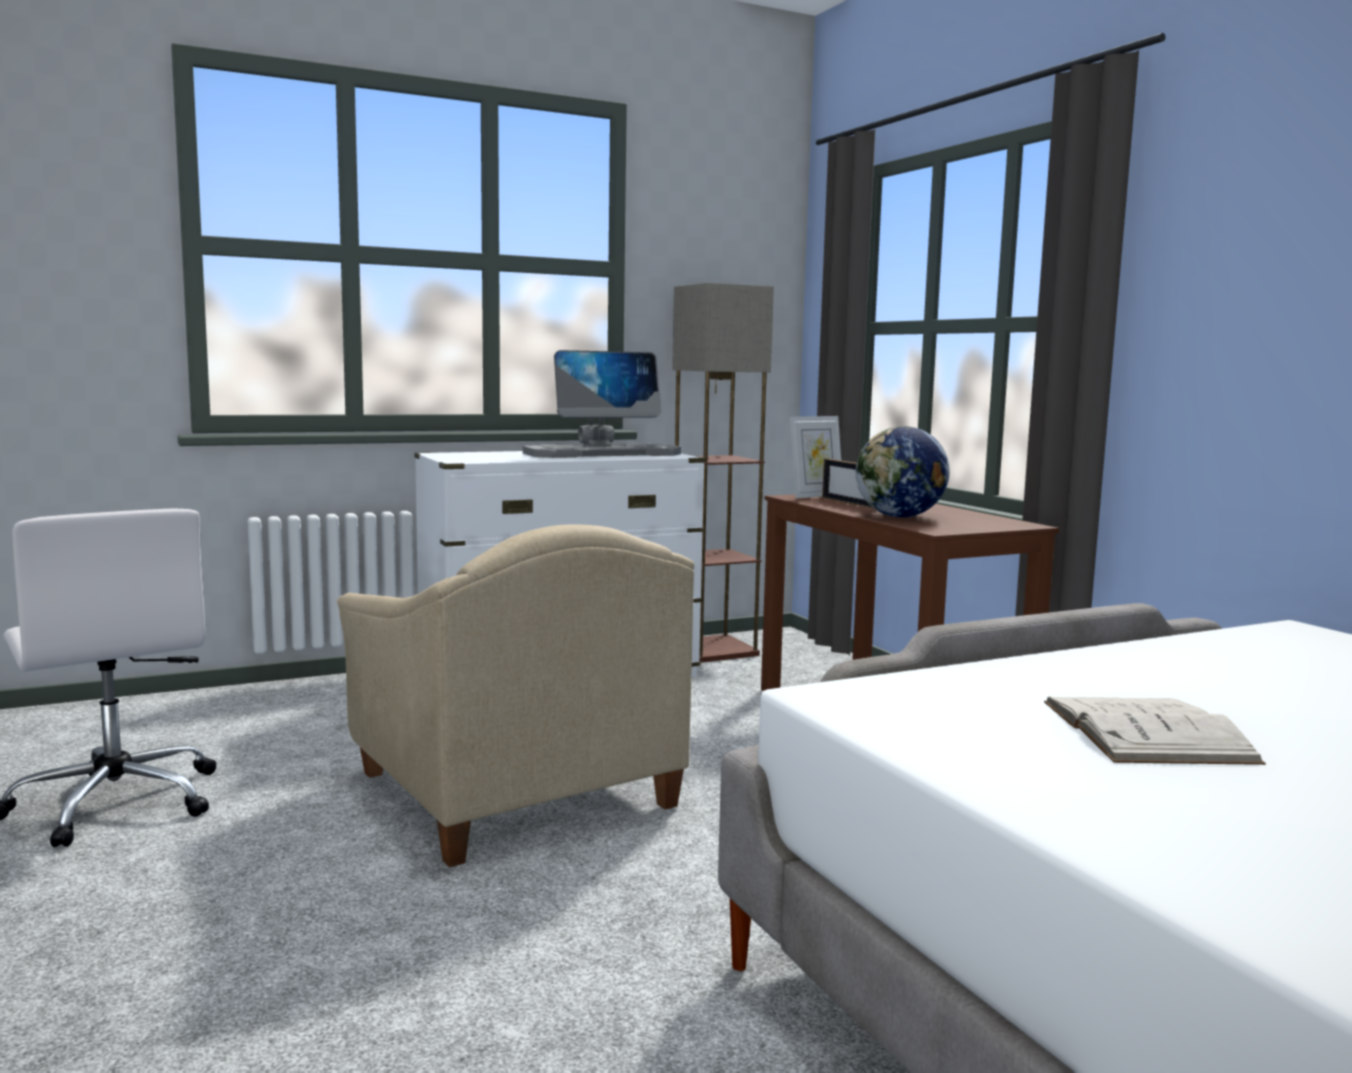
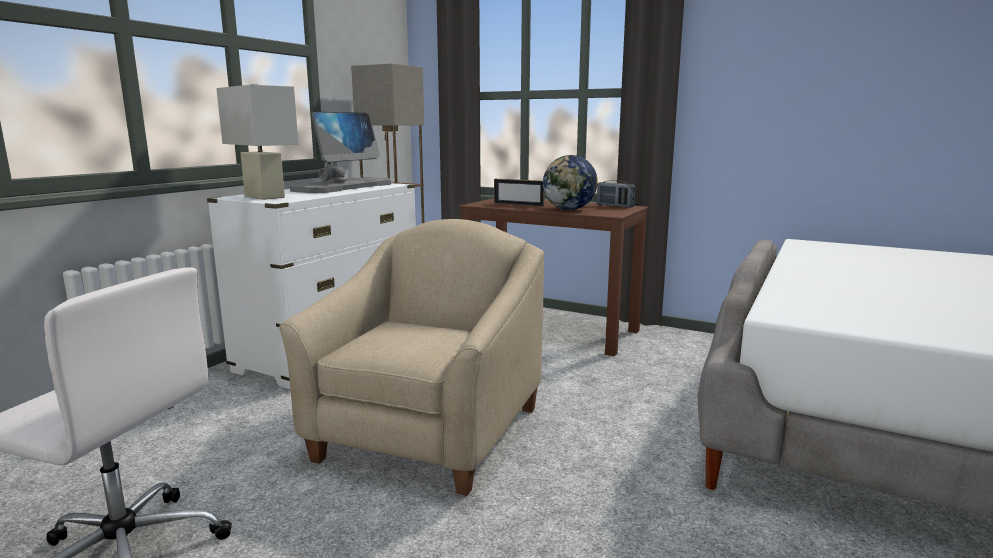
camera: 35 degrees left, 5 degrees up
beige armchair [337,525,694,867] -> beige armchair turned 90 degrees counterclockwise [279,219,544,496]
picture frame [790,416,841,499] -> none
white book [1044,697,1266,765] -> none
none -> white table lamp [216,84,299,200]
none -> radio [597,180,635,208]

